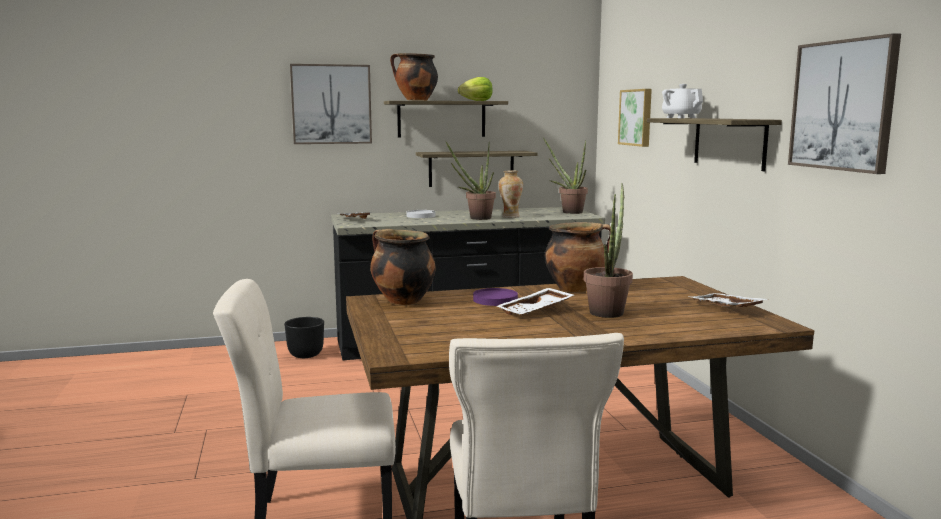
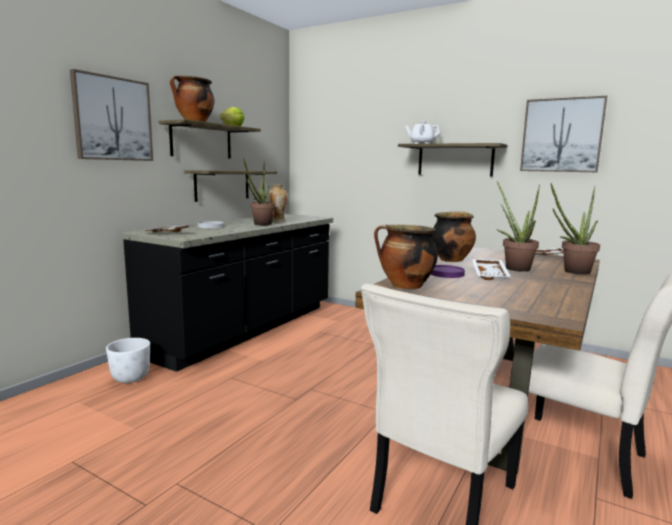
camera: 45 degrees left, 0 degrees up
black planter [284,317,324,358] -> white planter [106,338,150,383]
potted plant [543,138,588,214] -> potted plant moved to [551,183,600,275]
picture [618,89,652,147] -> none

